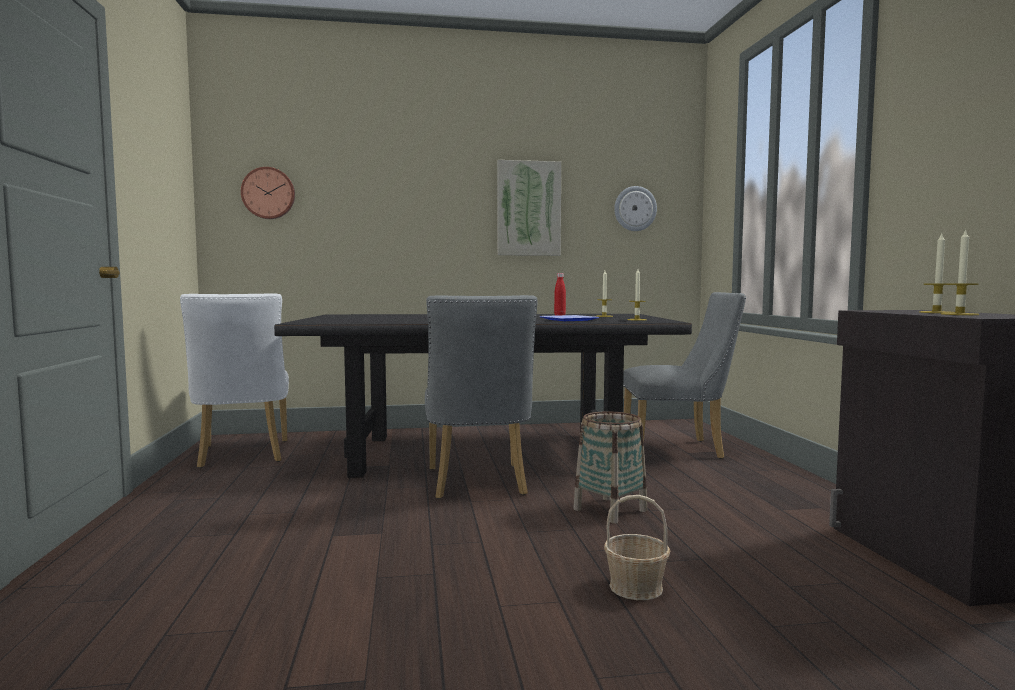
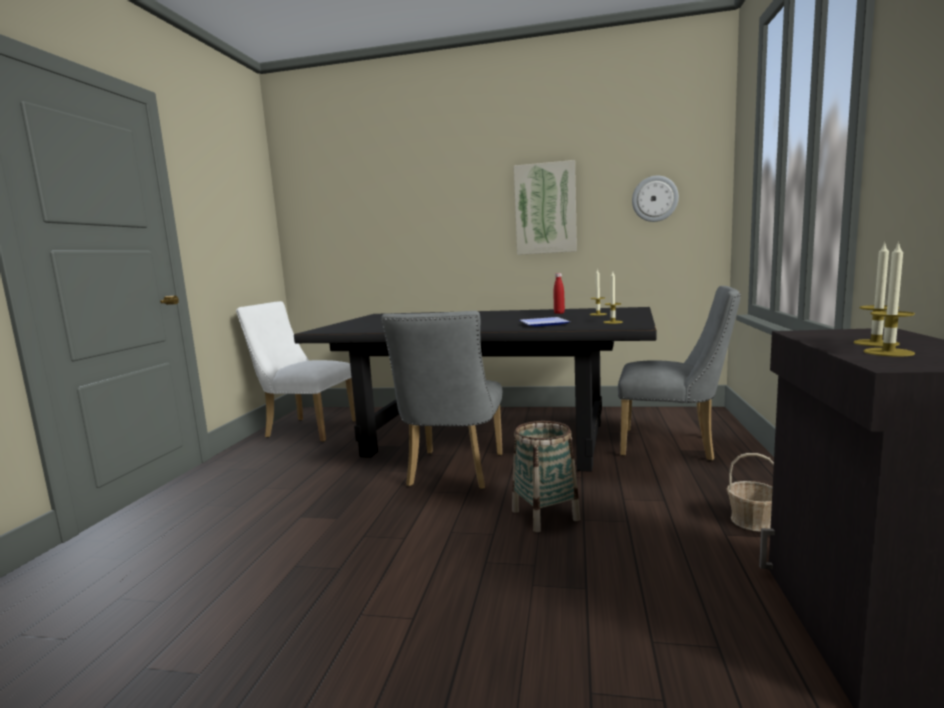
camera: 20 degrees right, 5 degrees up
white chair [180,293,289,468] -> white chair turned 105 degrees clockwise [236,301,356,442]
wall clock [241,167,295,219] -> none
basket [604,495,670,600] -> basket moved to [727,453,774,532]

